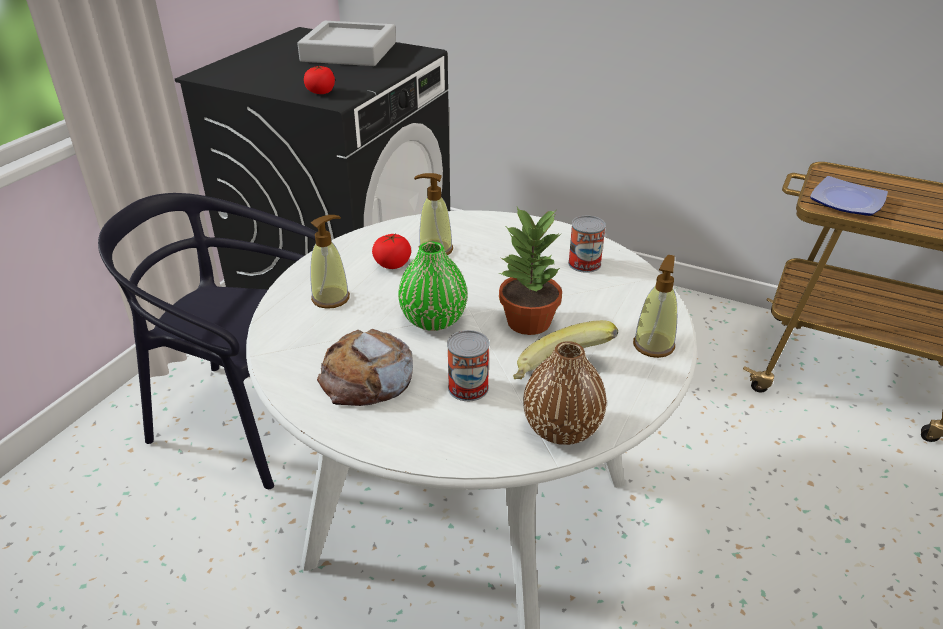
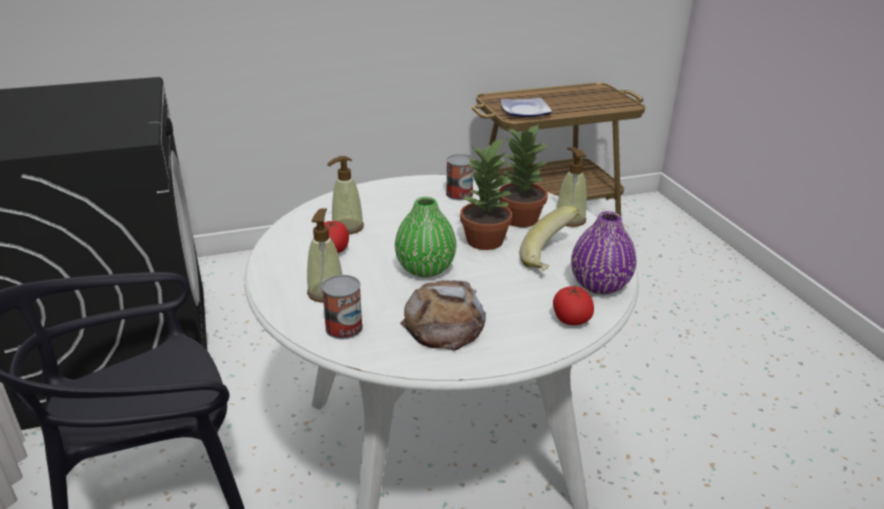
camera: 45 degrees left, 5 degrees down
grey tray [297,21,396,66] -> none
tomato [304,66,335,94] -> tomato moved to [553,285,594,325]
can [447,330,490,401] -> can moved to [322,275,363,339]
brown vase [523,341,607,445] -> purple vase [571,211,636,294]
none -> potted plant [498,123,549,227]

